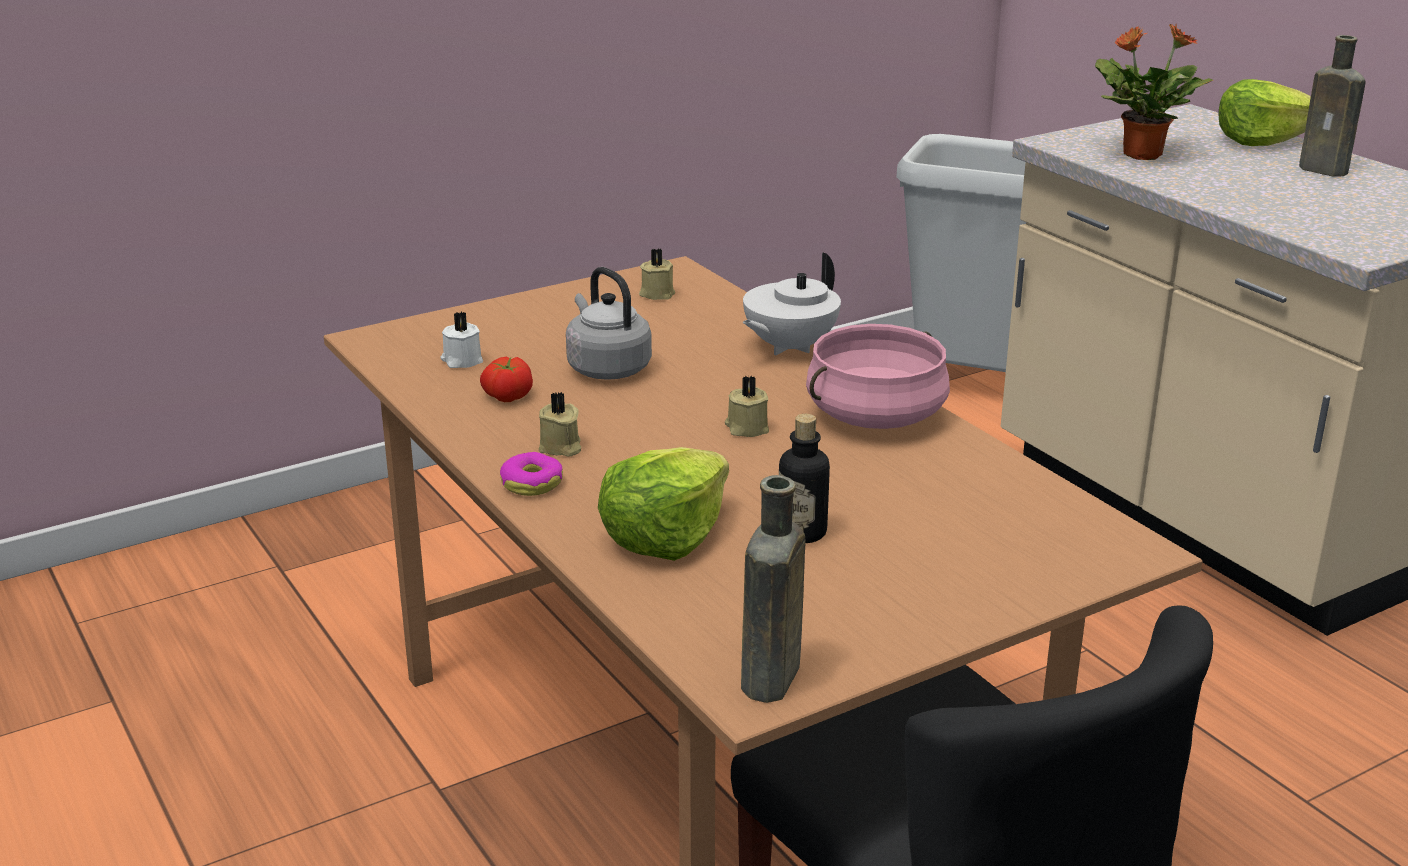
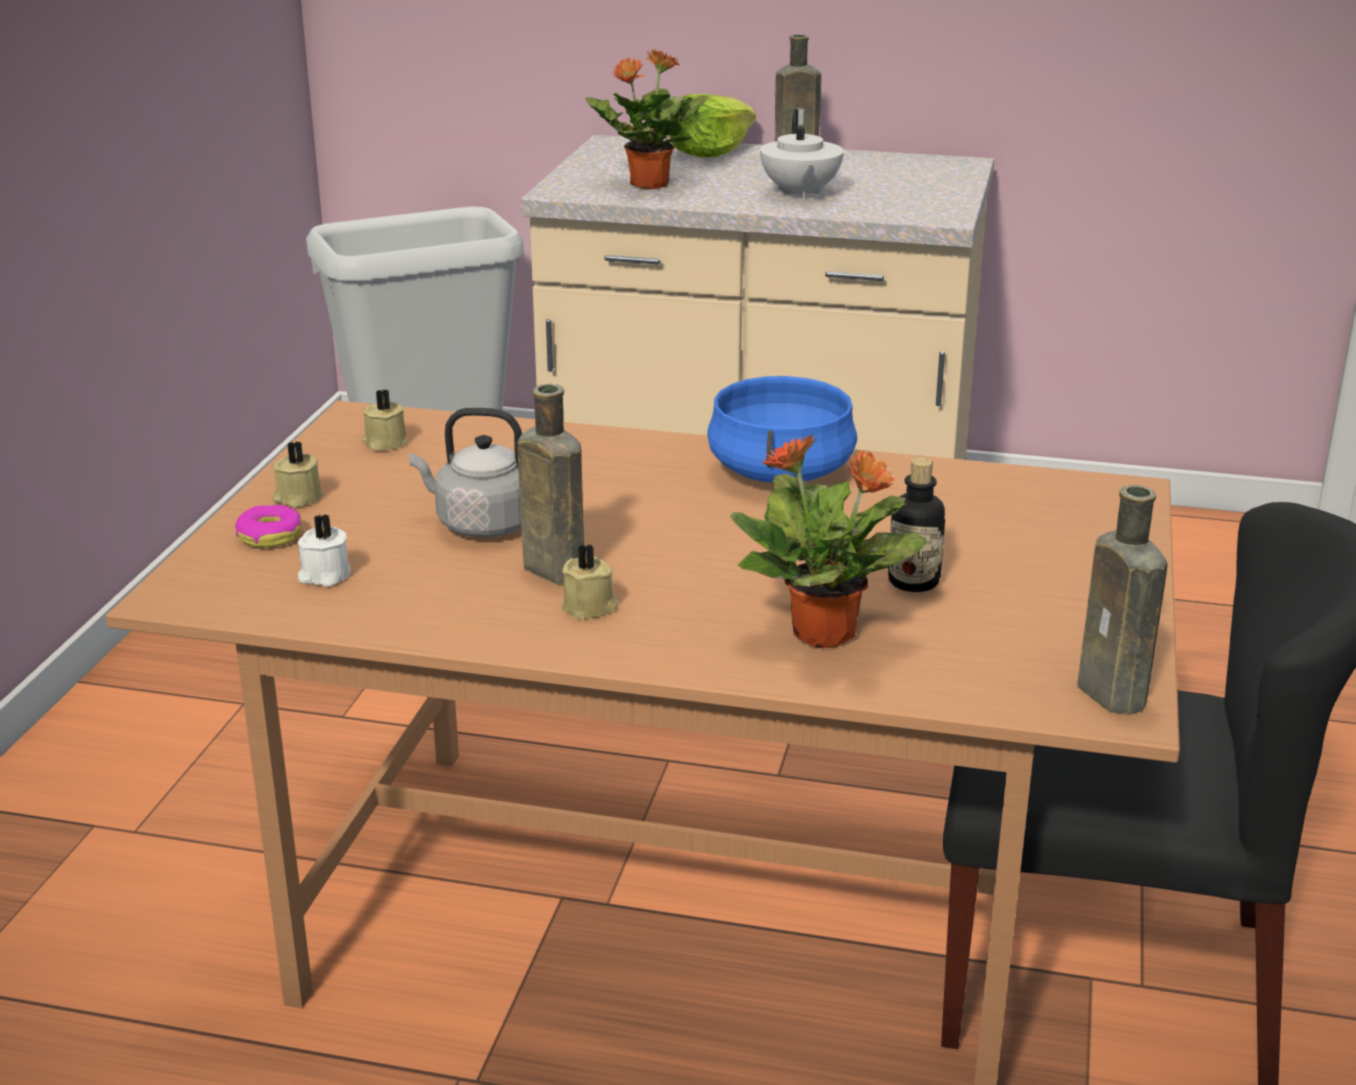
camera: 45 degrees left, 0 degrees up
tomato [480,357,533,402] -> none
donut [500,452,563,496] -> donut moved to [235,505,302,548]
lettuce [598,447,729,561] -> potted plant [730,435,927,648]
beige candle [725,376,769,437] -> beige candle moved to [273,441,323,508]
white teapot [743,252,841,355] -> white teapot moved to [760,109,844,199]
pink cooking pot [806,324,950,429] -> blue cooking pot [707,376,857,483]
none -> brown bottle [517,384,584,585]

